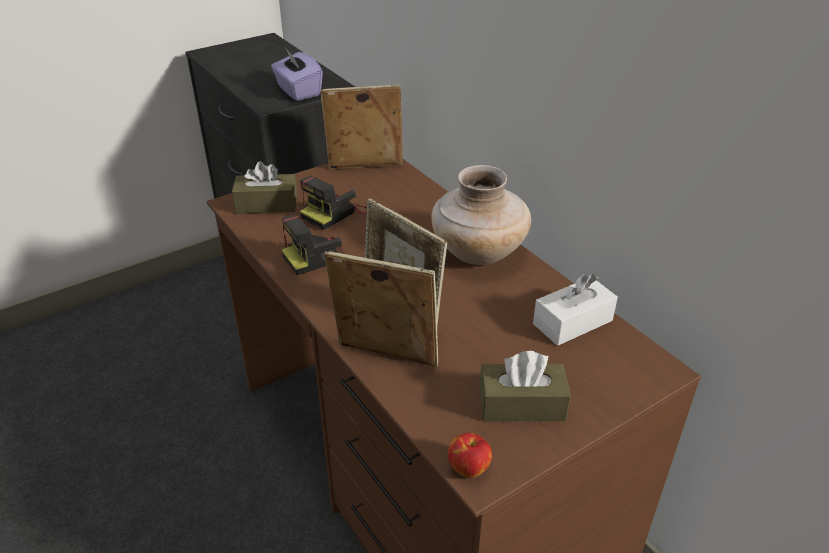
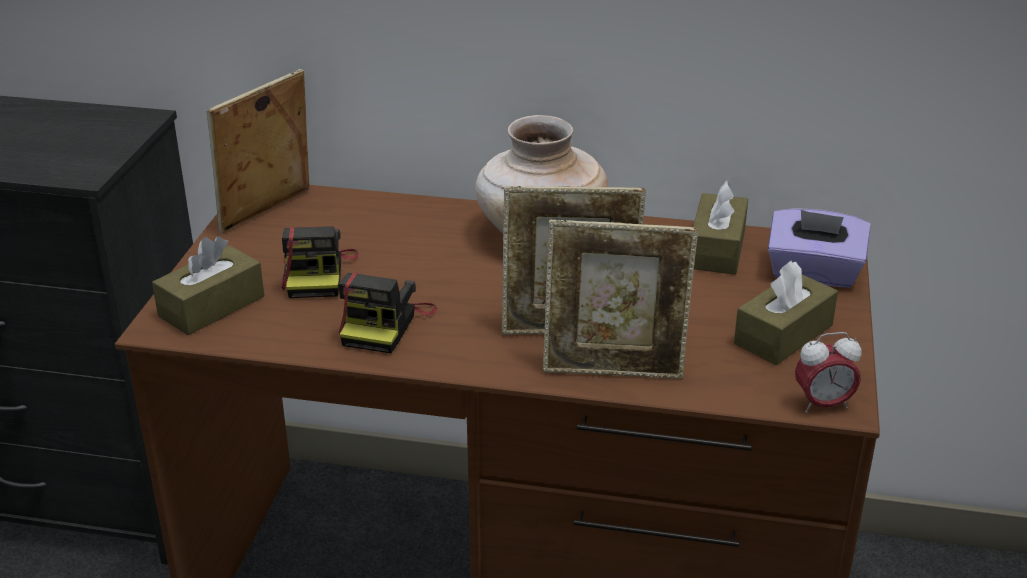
camera: 45 degrees left, 5 degrees down
purple tissue box [271,49,323,101] -> purple tissue box moved to [768,208,871,288]
picture frame [324,251,438,367] -> picture frame turned 150 degrees counterclockwise [543,219,698,379]
apple [448,433,492,478] -> alarm clock [795,332,862,413]
white tissue box [533,274,618,346] -> brown tissue box [693,181,748,275]

